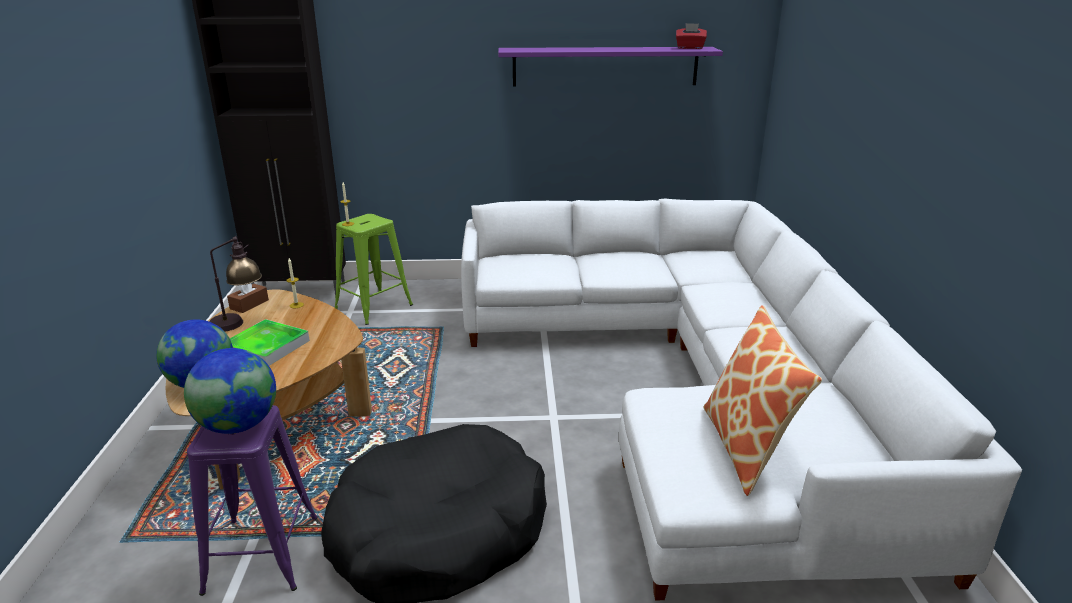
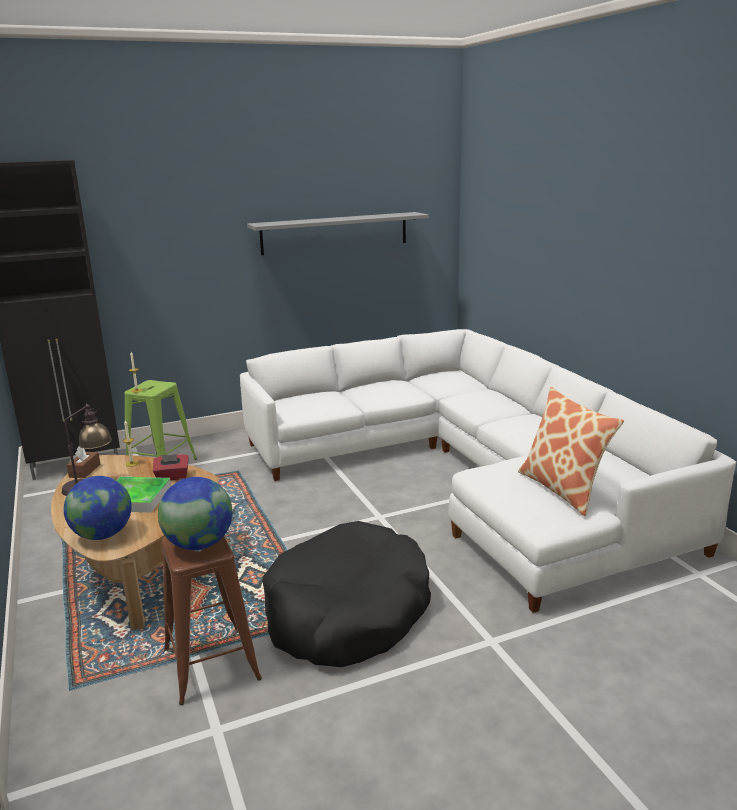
camera: 20 degrees left, 5 degrees down
purple stool [187,405,318,596] -> brown stool [162,536,262,705]
purple shelf [498,47,723,87] -> grey shelf [247,212,429,255]
red tissue box [676,23,707,49] -> red tissue box moved to [153,454,189,480]

